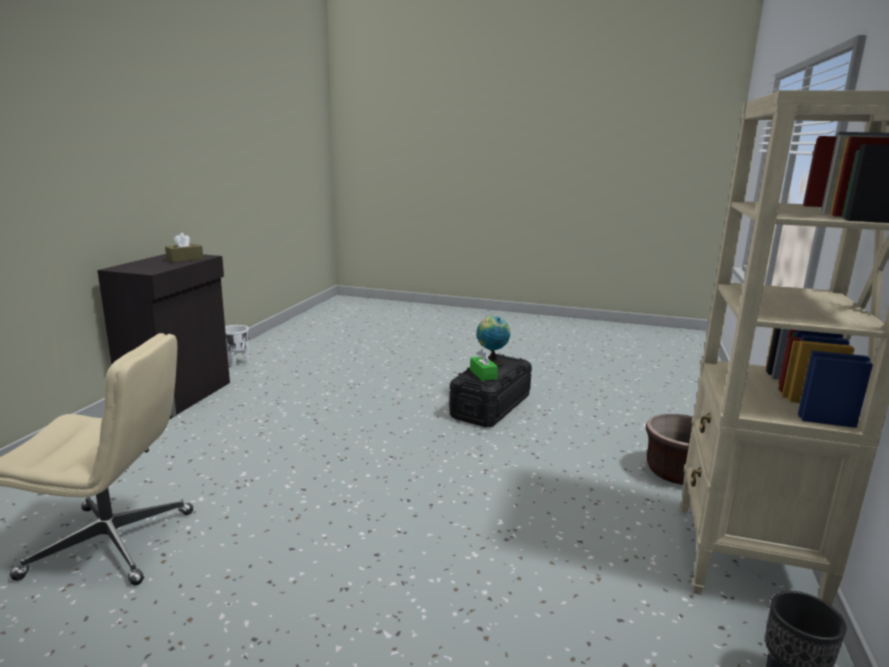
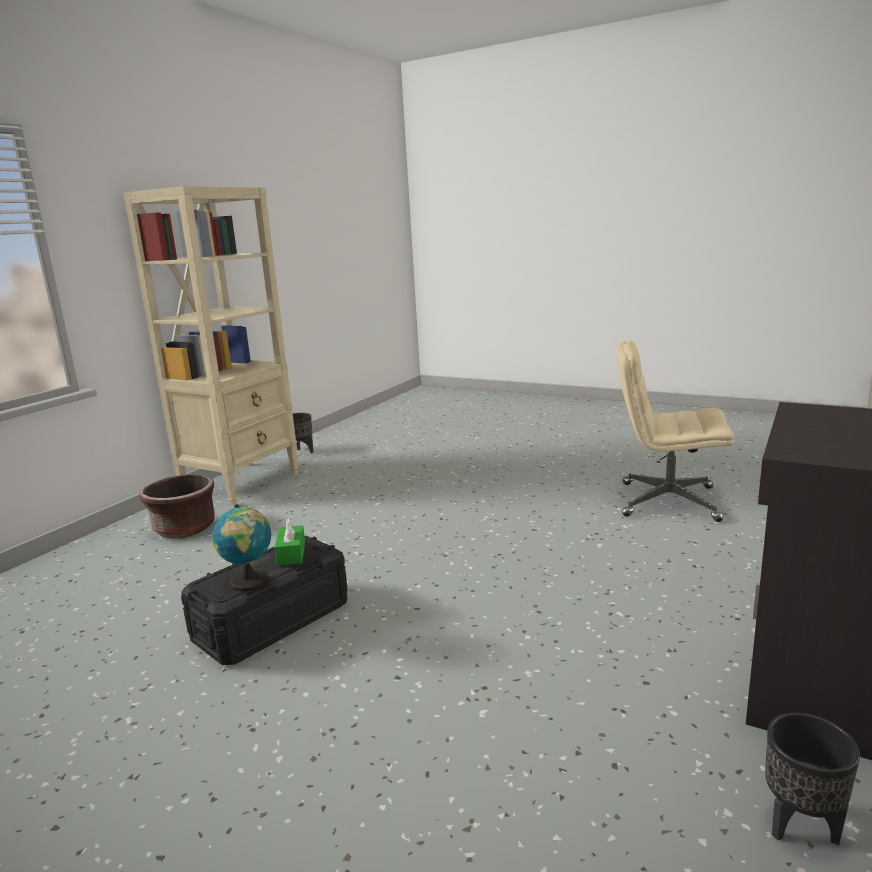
camera: 165 degrees left, 0 degrees up
brown tissue box [165,233,203,262] -> none
white planter [225,325,249,368] -> black planter [765,713,860,846]

